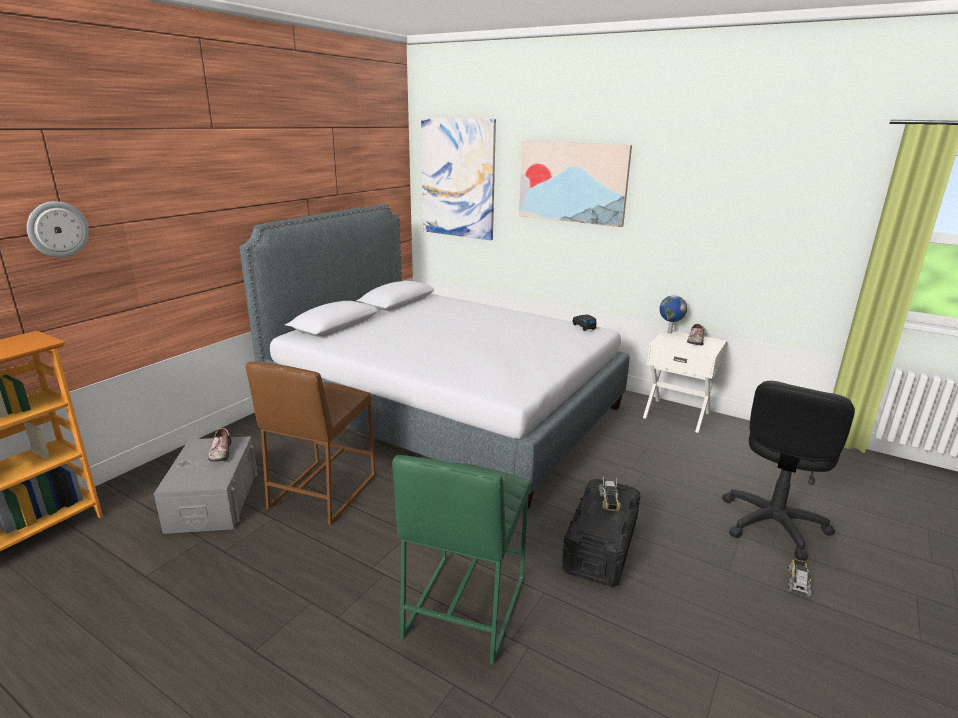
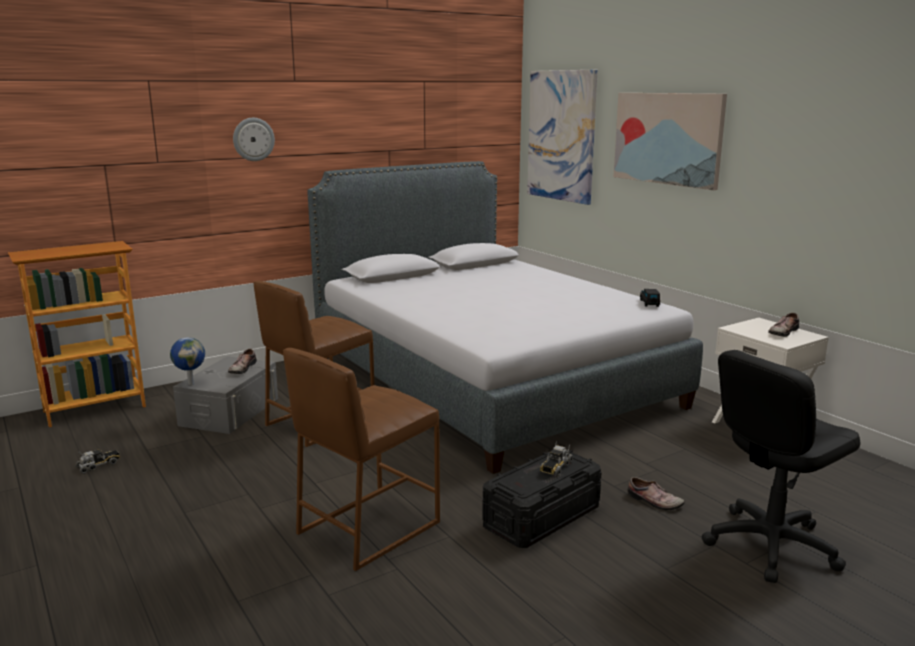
camera: 25 degrees right, 5 degrees down
wall clock [27,201,89,258] -> wall clock moved to [233,118,275,161]
green stool [392,455,530,665] -> brown stool [283,348,440,571]
globe [660,295,687,333] -> globe moved to [170,337,205,385]
toy truck [787,559,812,598] -> toy truck moved to [76,449,120,474]
none -> shoe [628,477,684,510]

